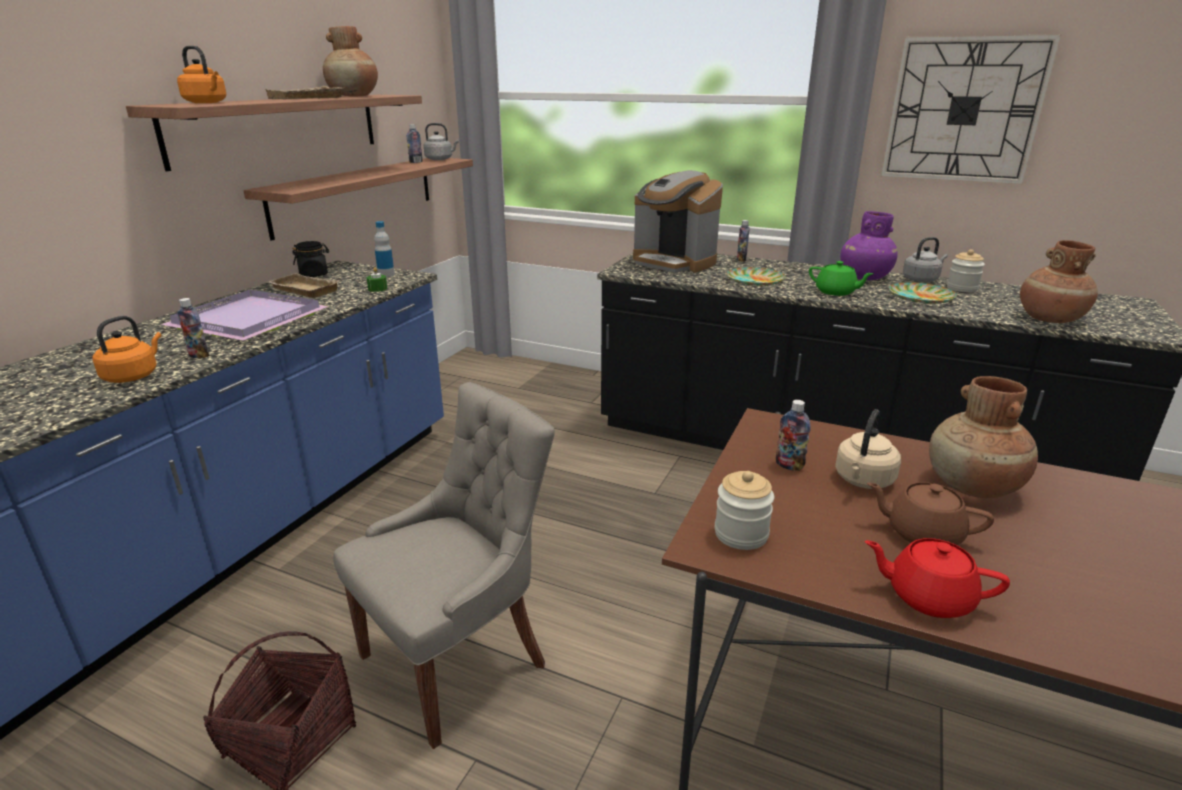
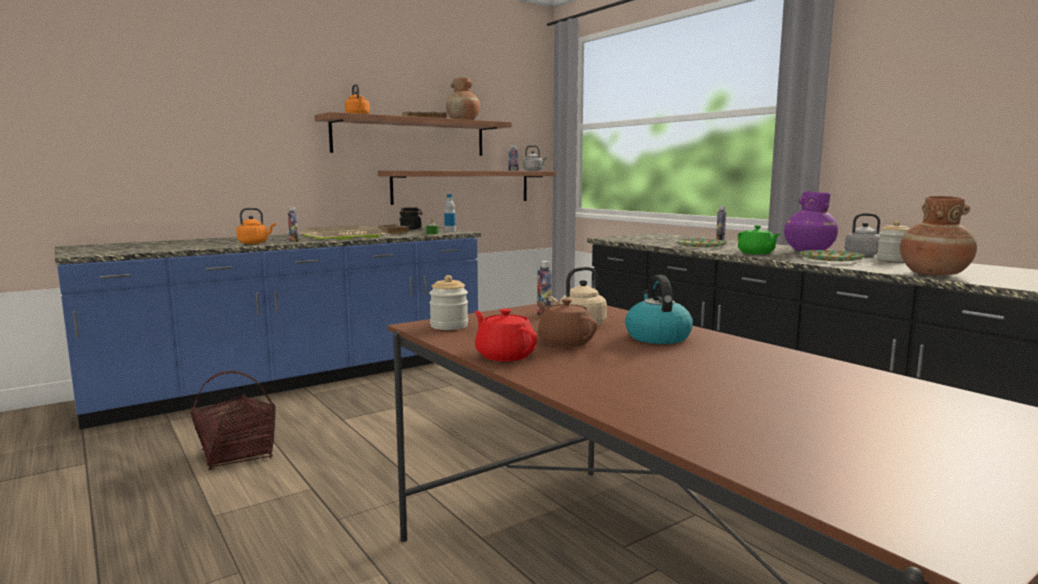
camera: 30 degrees right, 15 degrees down
purple tray [161,290,329,340] -> beige tray [298,225,386,239]
grey chair [333,382,555,749] -> none
coffee machine [633,170,723,273] -> none
wall clock [881,34,1062,184] -> none
brown vase [929,376,1038,498] -> kettle [625,275,693,344]

